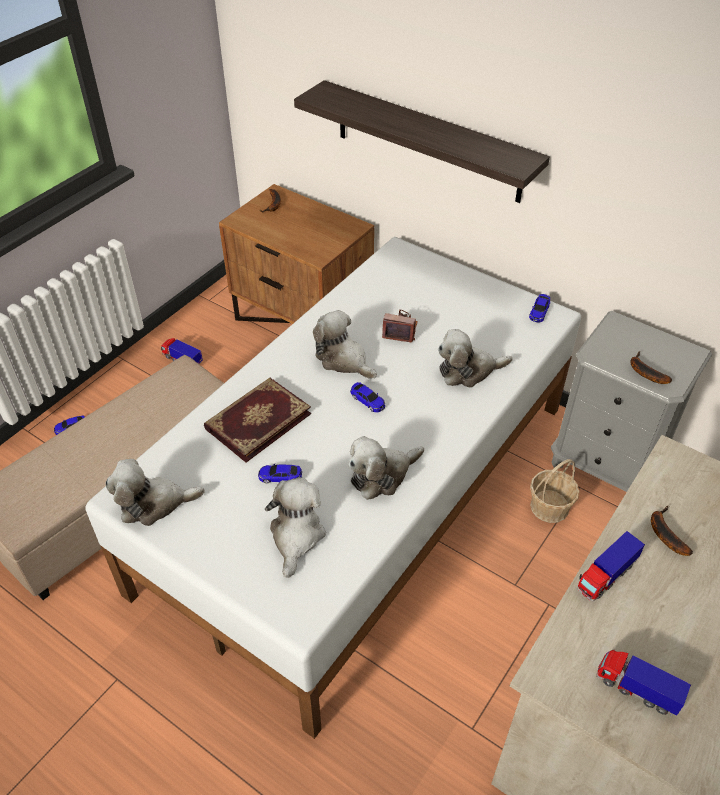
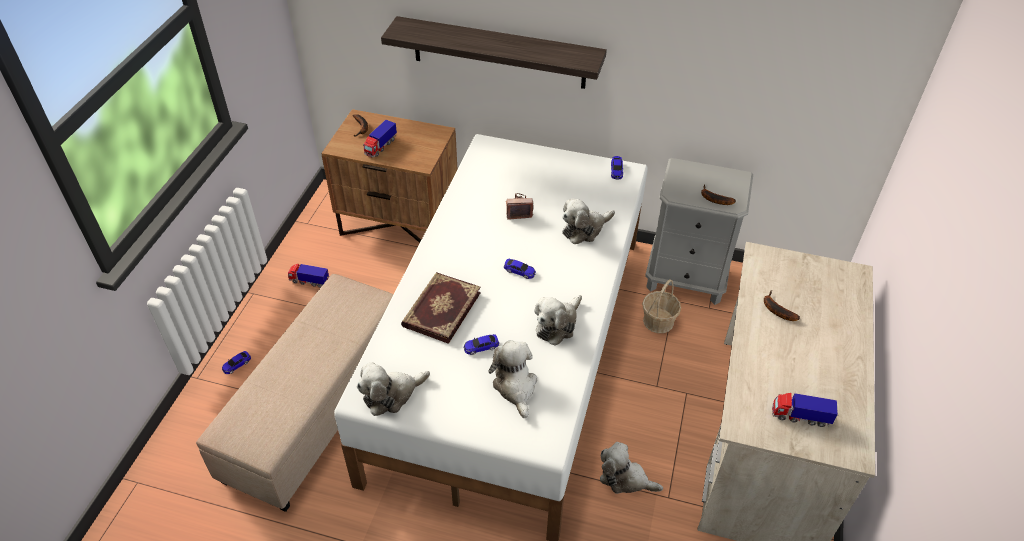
camera: 20 degrees left, 0 degrees up
plush toy [313,310,377,379] -> plush toy moved to [600,442,663,494]
toy truck [577,531,645,602] -> toy truck moved to [363,120,397,158]

